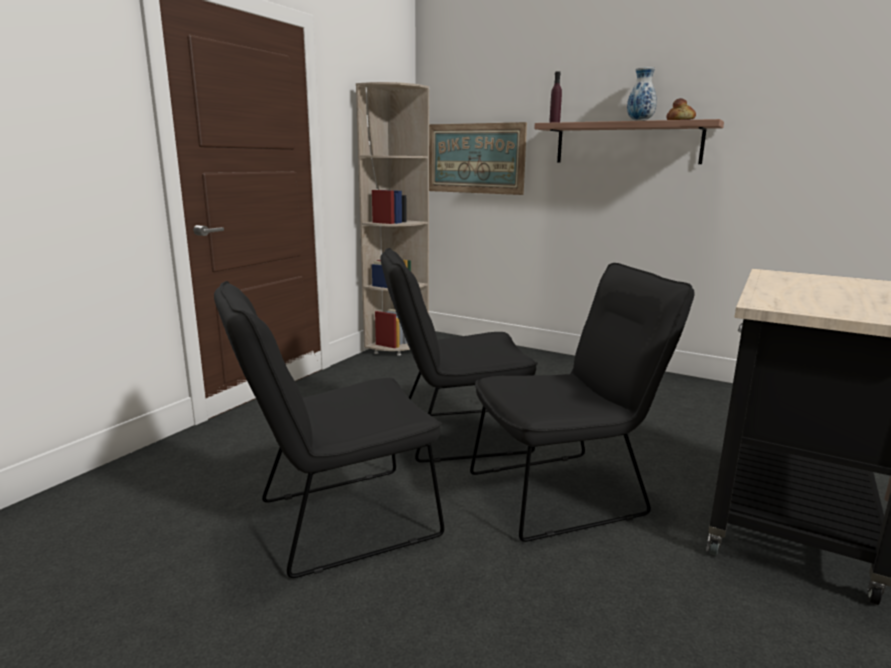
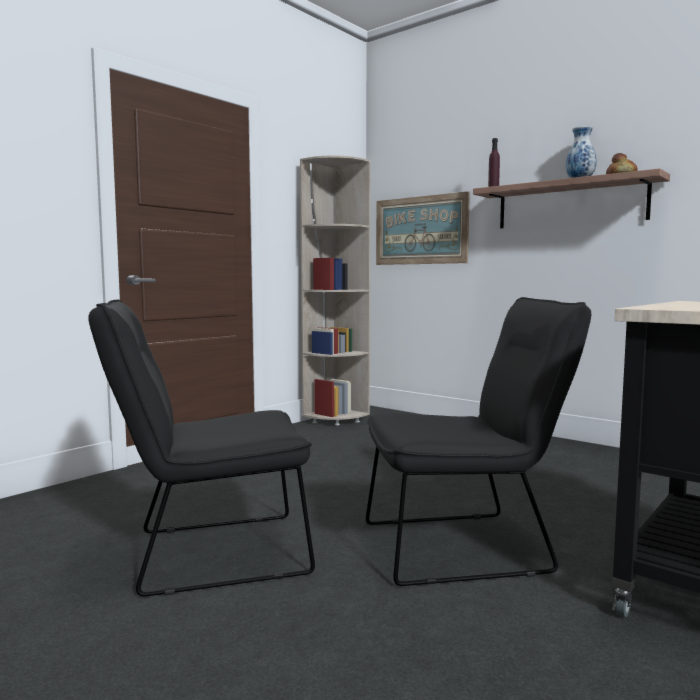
camera: 10 degrees right, 10 degrees down
black chair [380,248,538,463] -> none

